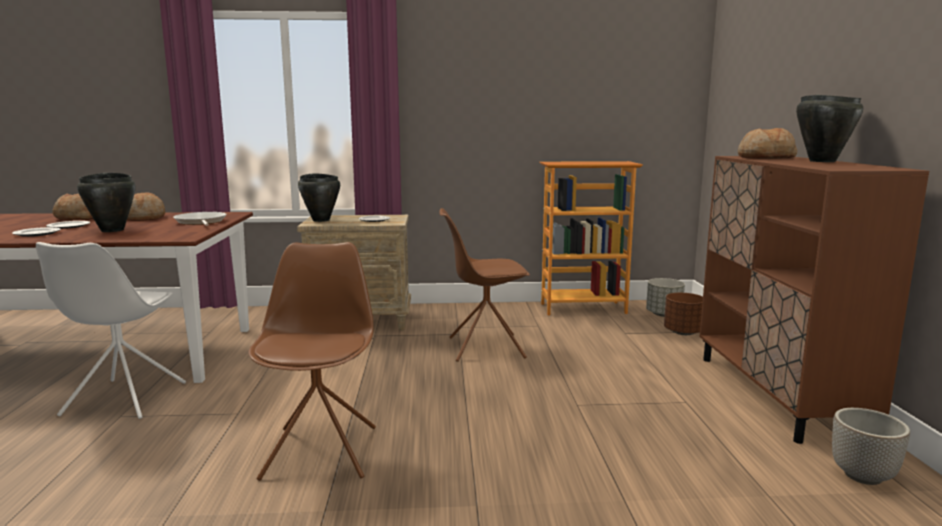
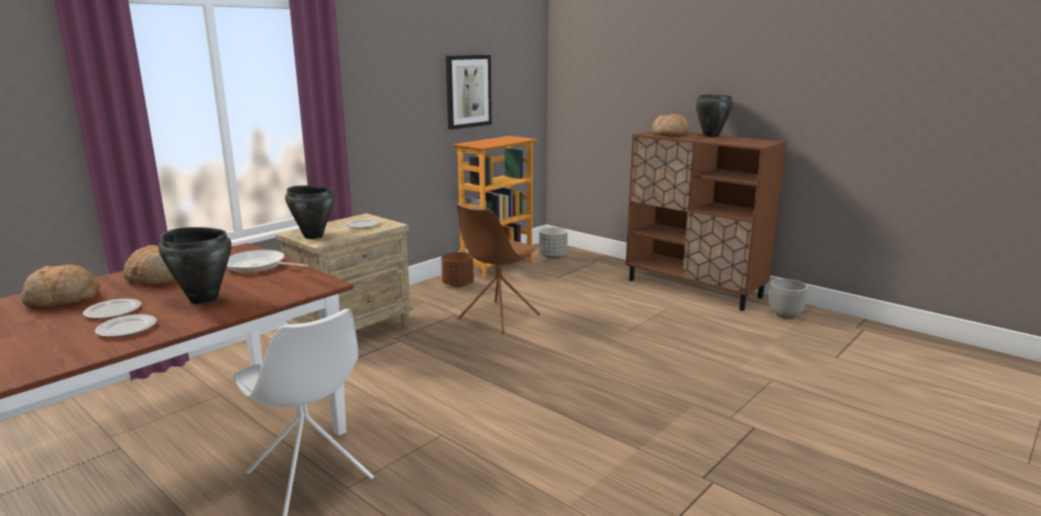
camera: 45 degrees left, 5 degrees up
brown chair [248,242,376,481] -> none
brown planter [664,293,703,335] -> brown planter moved to [441,252,474,287]
none -> picture [446,55,492,130]

